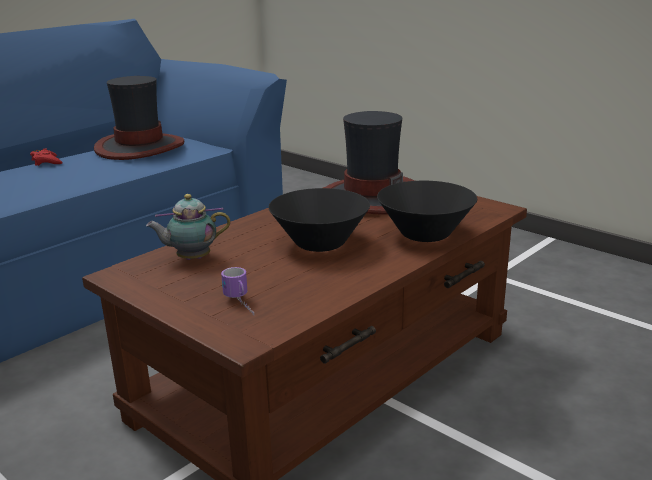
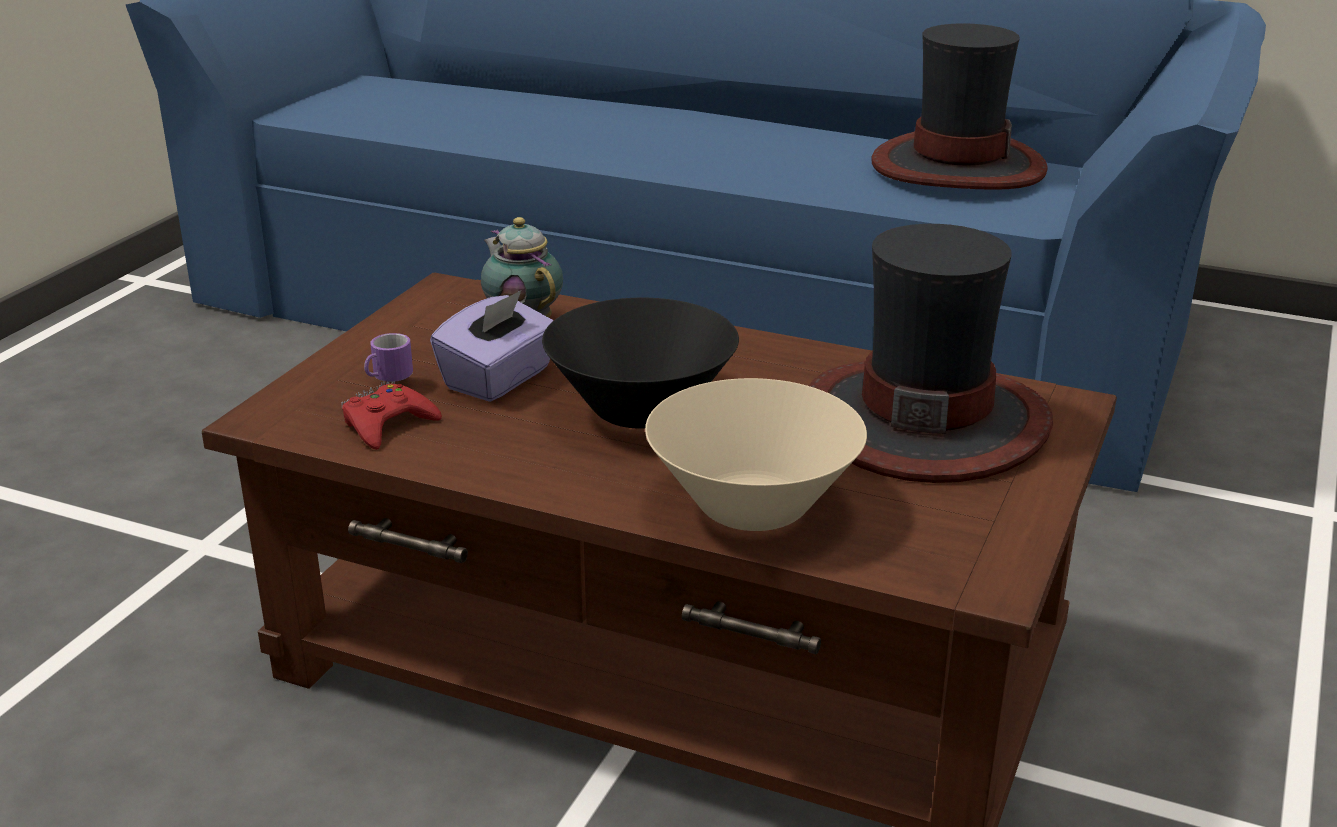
camera: 70 degrees right, 5 degrees up
red game controller [30,148,63,166] -> red game controller moved to [342,384,442,450]
black bowl [377,181,477,242] -> beige bowl [645,378,867,531]
none -> purple tissue box [430,290,554,402]

